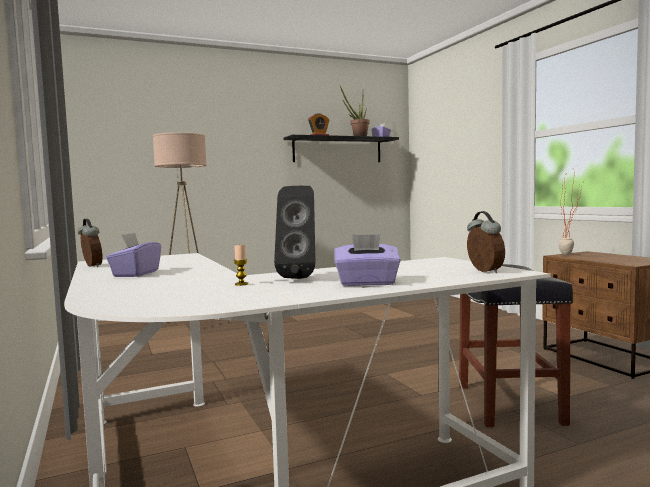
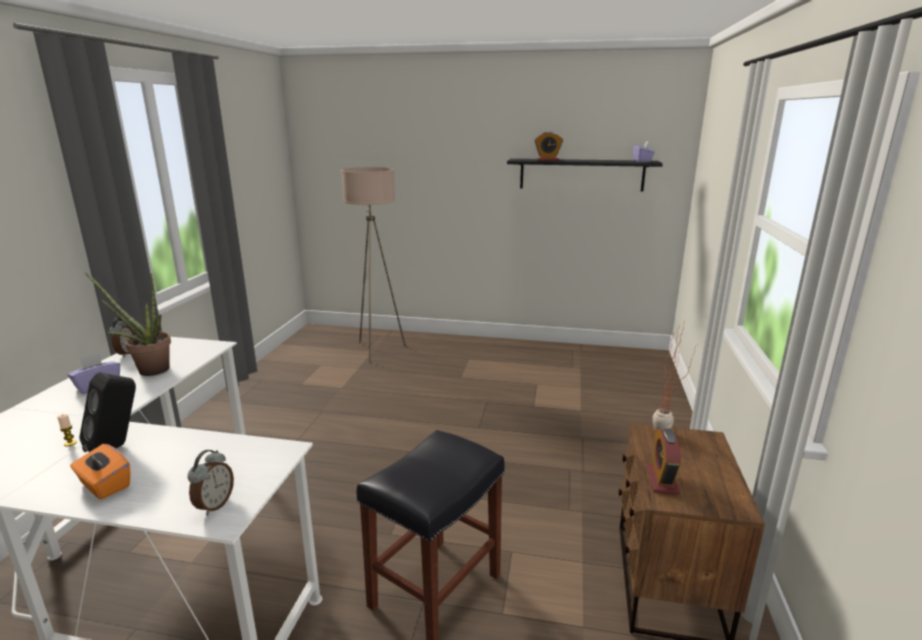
camera: 35 degrees right, 15 degrees up
purple tissue box [335,234,400,286] -> orange tissue box [70,444,131,499]
potted plant [340,86,370,136] -> potted plant moved to [84,272,171,376]
none -> alarm clock [647,428,681,495]

